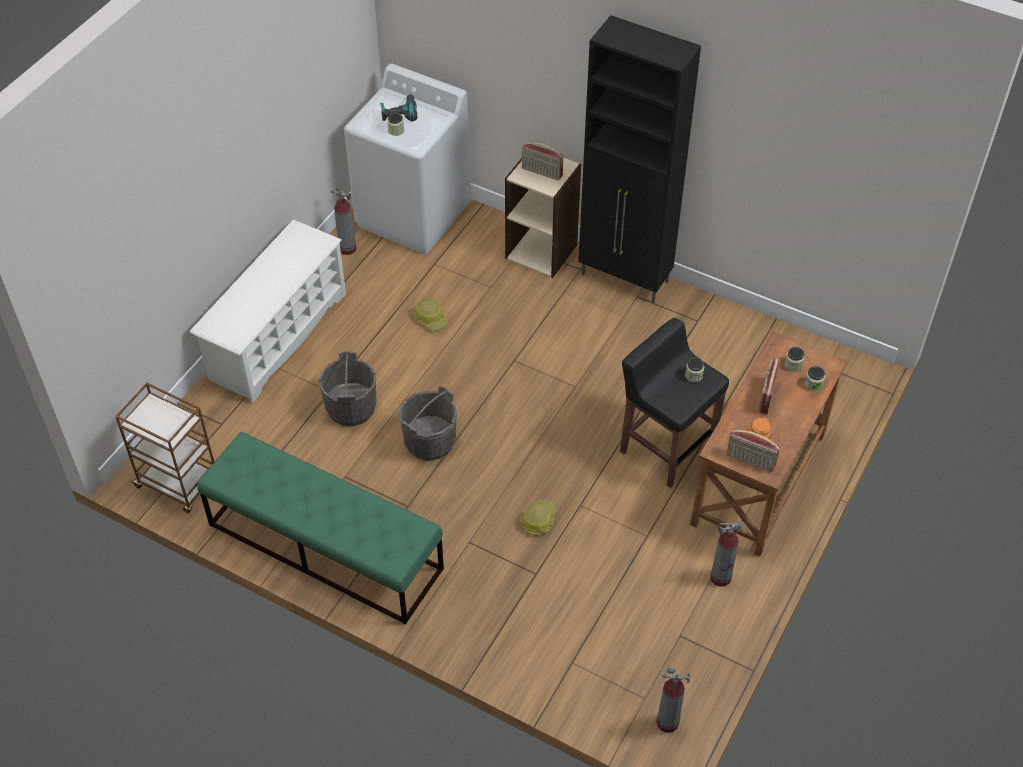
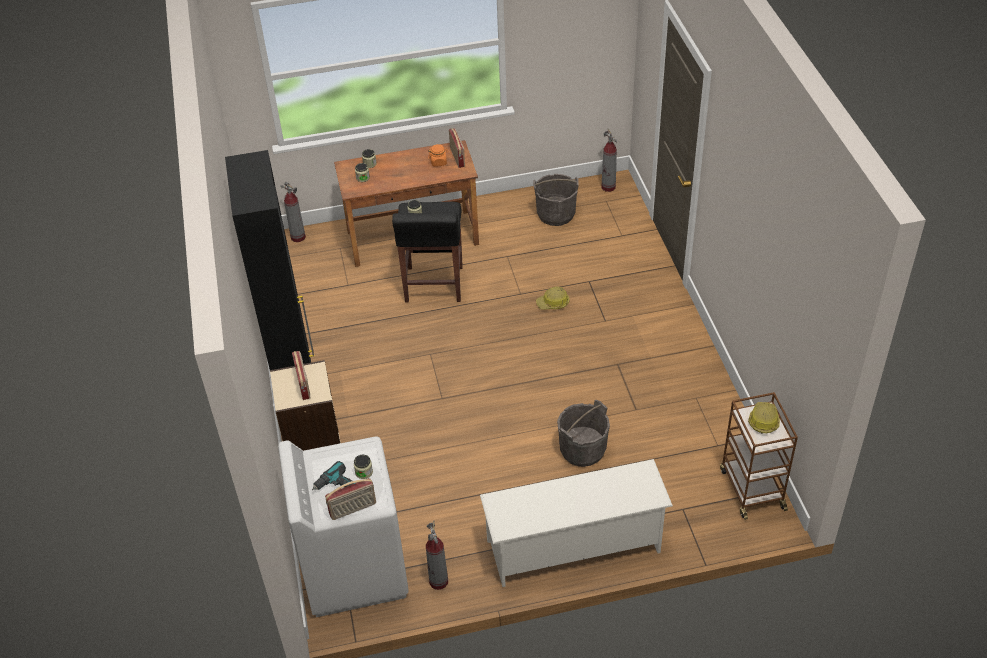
camera: 130 degrees left, 5 degrees down
green bench [197,432,444,624] -> none
grey bucket [399,386,457,461] -> grey bucket moved to [533,174,579,226]
hard hat [414,298,448,331] -> hard hat moved to [748,402,780,434]
fire extinguisher [710,522,743,587] -> fire extinguisher moved to [280,182,306,242]
radio [759,358,781,414] -> radio moved to [325,478,376,520]

